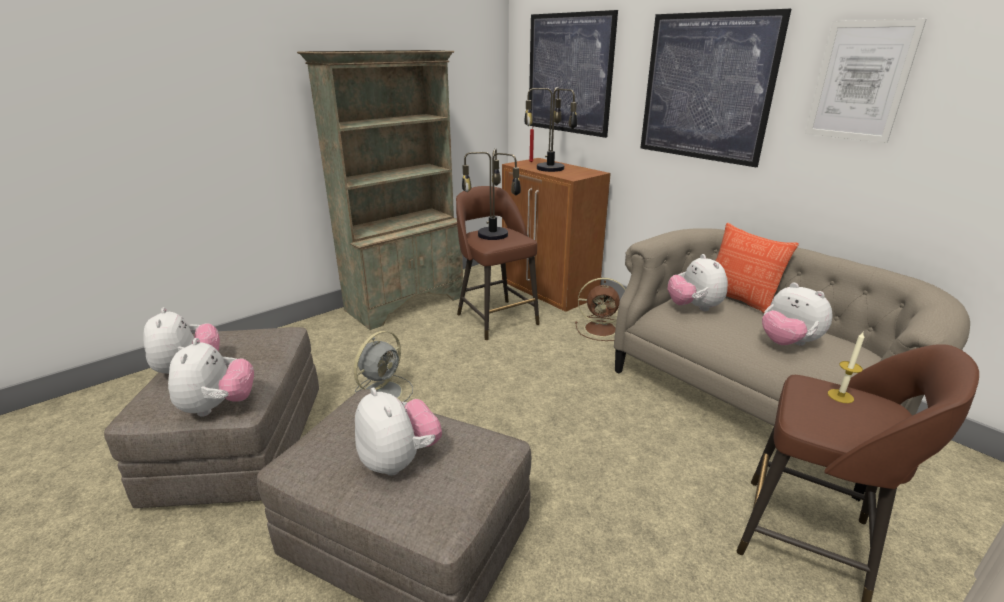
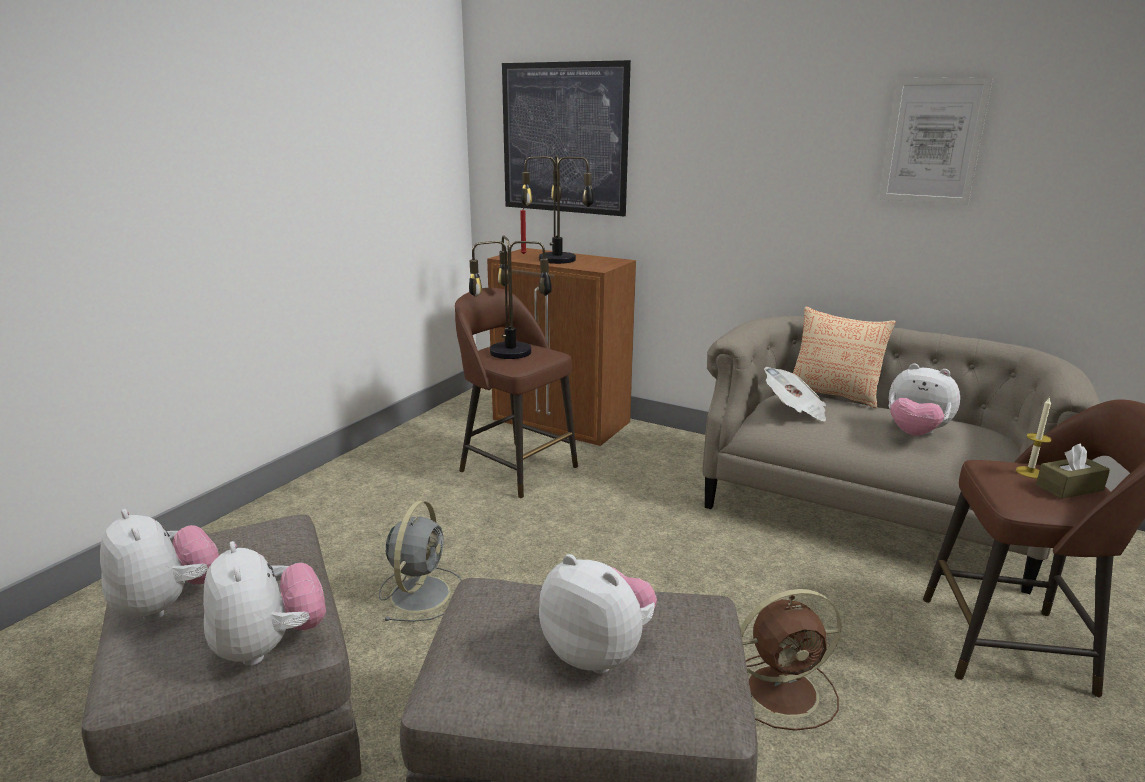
camera: 20 degrees left, 5 degrees down
green bookcase [297,50,463,330] -> none
brown fan [575,278,626,341] -> brown fan moved to [740,589,842,731]
picture [640,9,791,167] -> none
plush toy [668,254,728,311] -> newspaper [764,367,826,421]
orange pillow [716,223,799,313] -> beige pillow [793,306,896,409]
none -> brown tissue box [1036,443,1110,499]

